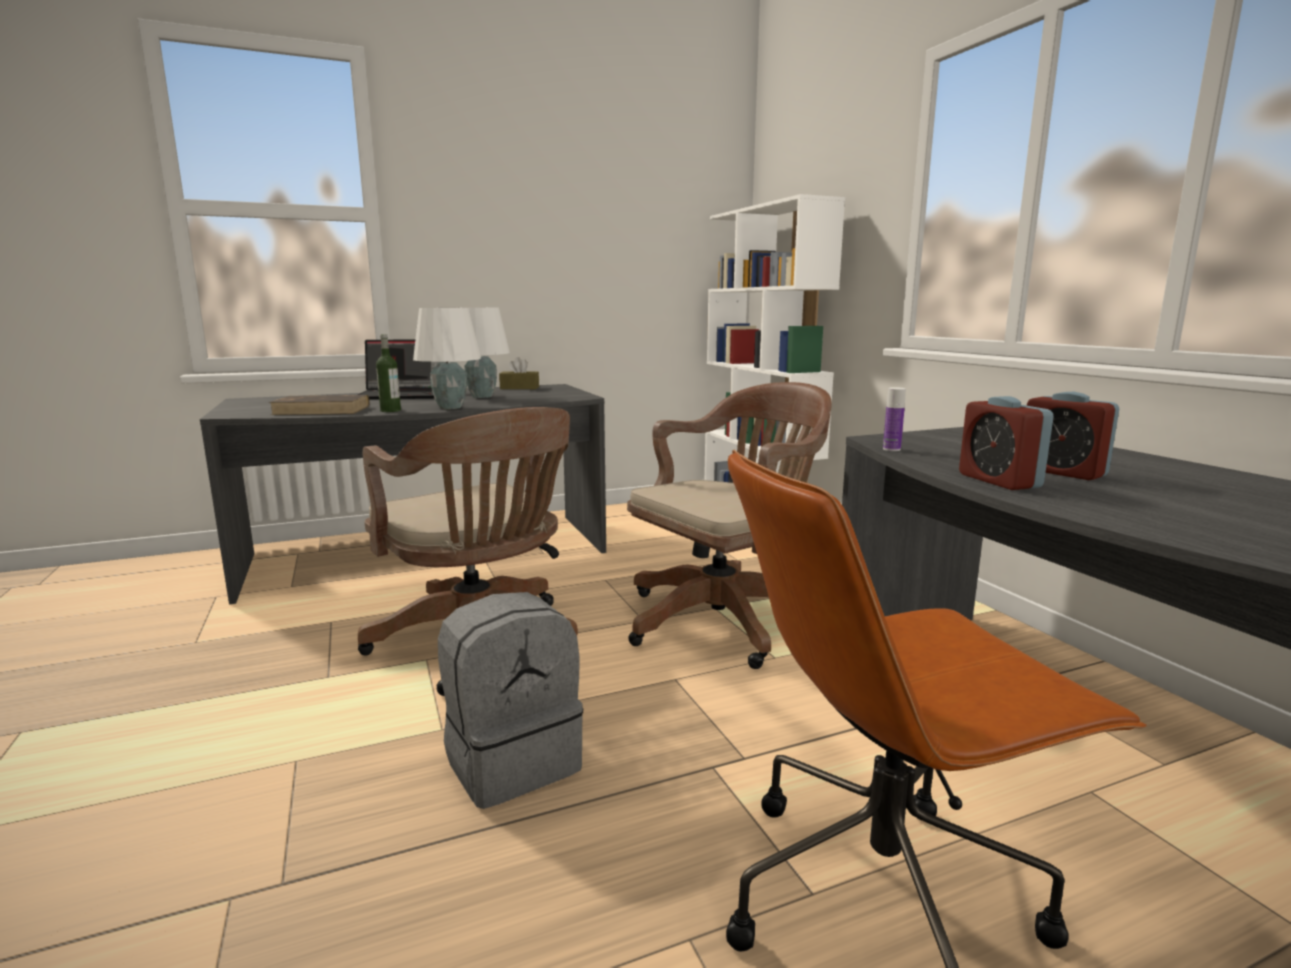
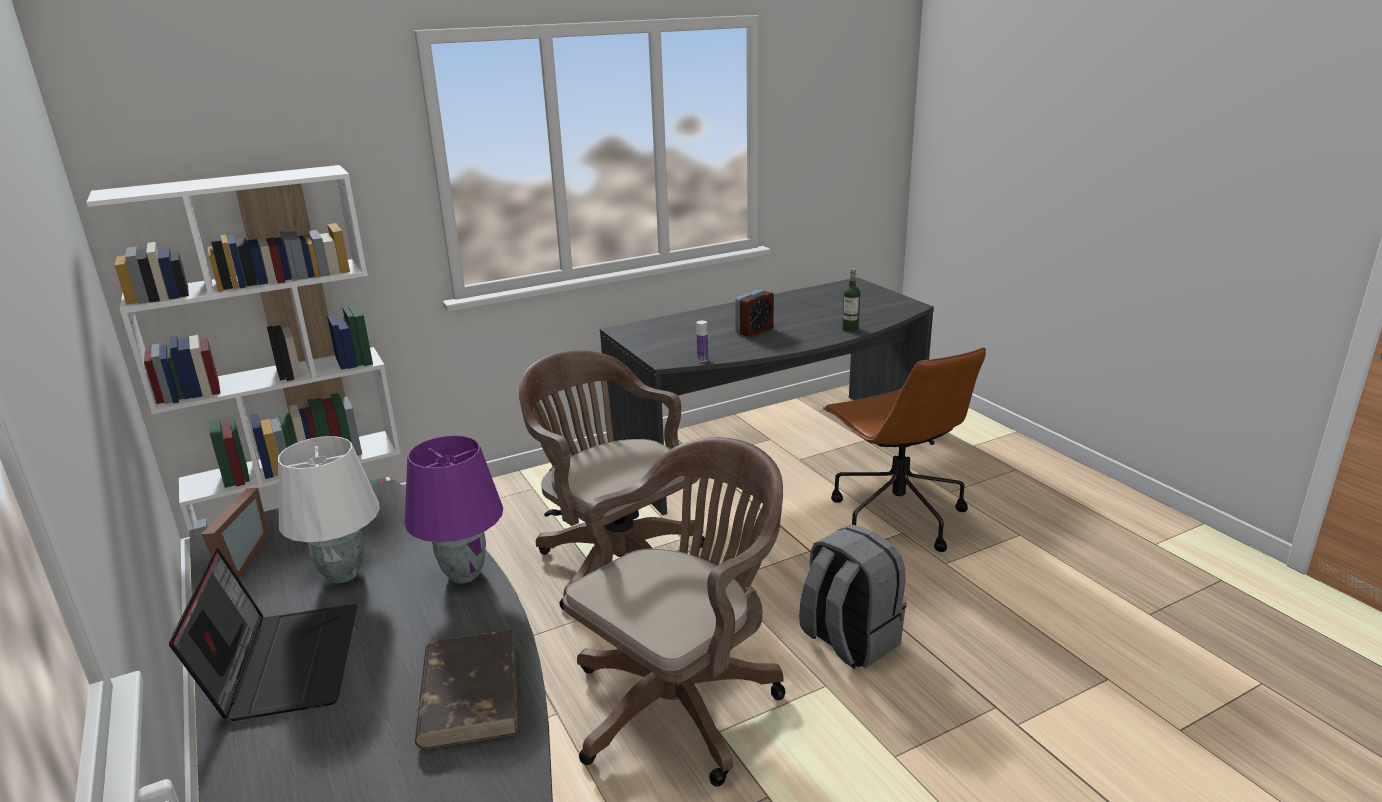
camera: 95 degrees left, 10 degrees up
bottle [376,334,401,412] -> bottle moved to [842,268,860,332]
white table lamp [413,308,481,409] -> purple table lamp [405,435,503,584]
brown tissue box [499,357,539,389] -> picture frame [201,488,269,580]
alarm clock [959,396,1054,490] -> none

